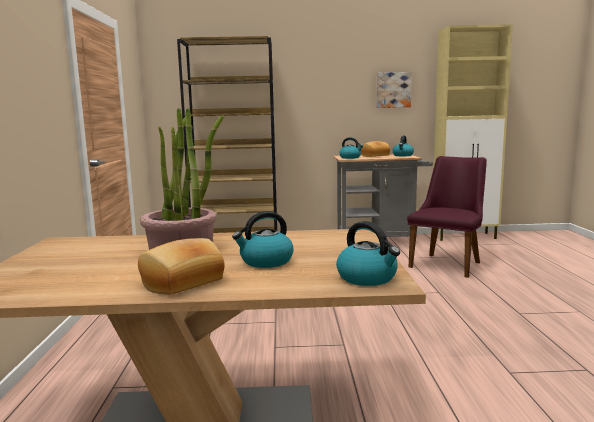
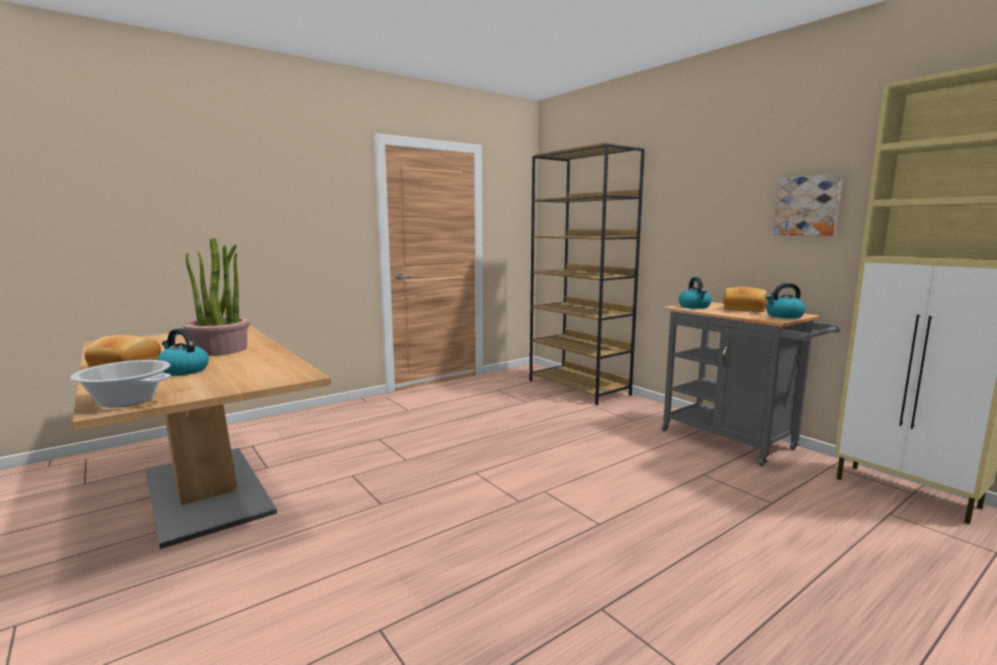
camera: 55 degrees right, 0 degrees up
kettle [336,221,400,286] -> cooking pot [70,360,171,408]
purple chair [407,156,487,278] -> none

